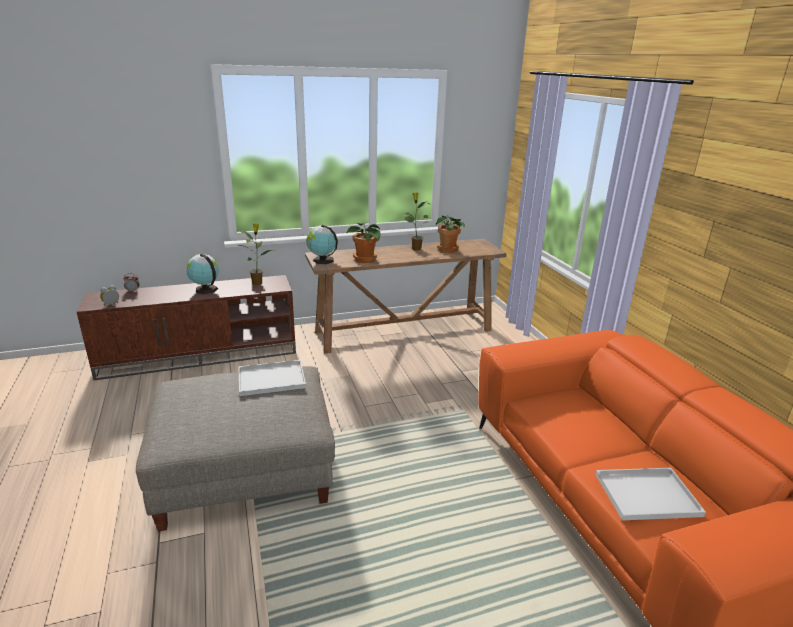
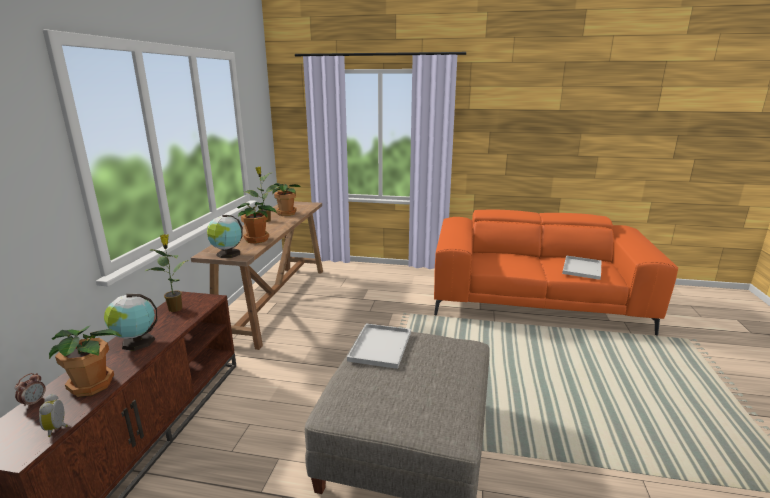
camera: 60 degrees left, 5 degrees down
none -> potted plant [49,325,119,397]

